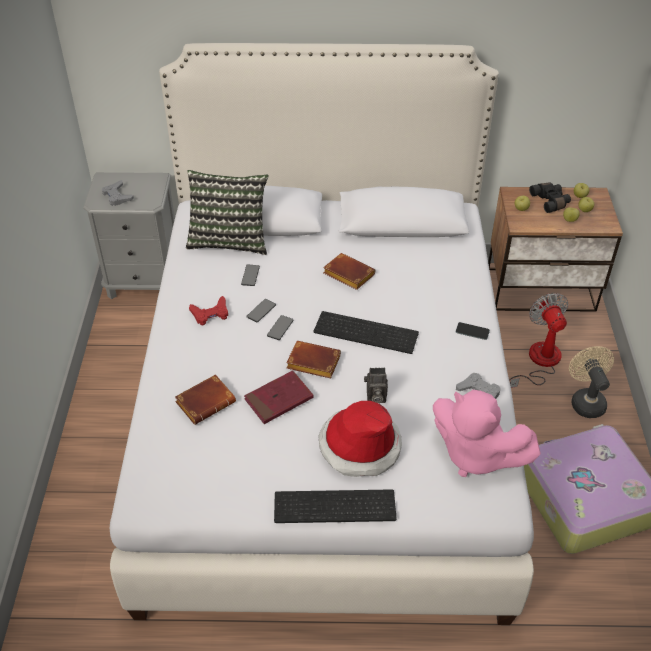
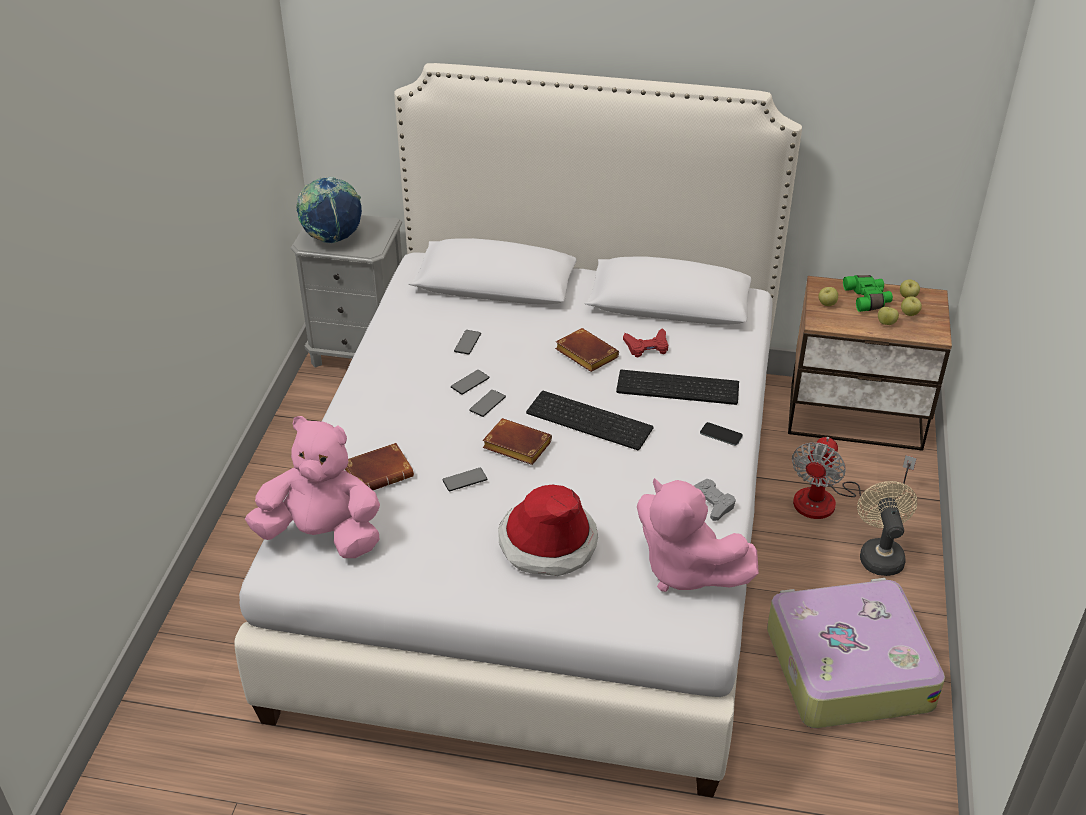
camera: 10 degrees right, 5 degrees down
grey game controller [102,180,134,206] -> globe [296,177,362,243]
pillow [186,170,269,255] -> none
red game controller [189,296,228,325] -> red game controller moved to [623,328,668,357]
red book [244,371,314,424] -> phone [442,468,487,491]
keyboard [274,489,397,523] -> keyboard moved to [616,370,739,405]
camera [364,368,388,403] -> none
fan [509,293,568,388] -> fan turned 150 degrees counterclockwise [792,437,917,519]
black binoculars [529,182,571,213] -> green binoculars [843,275,893,312]
none -> pink plush toy [245,416,380,558]

